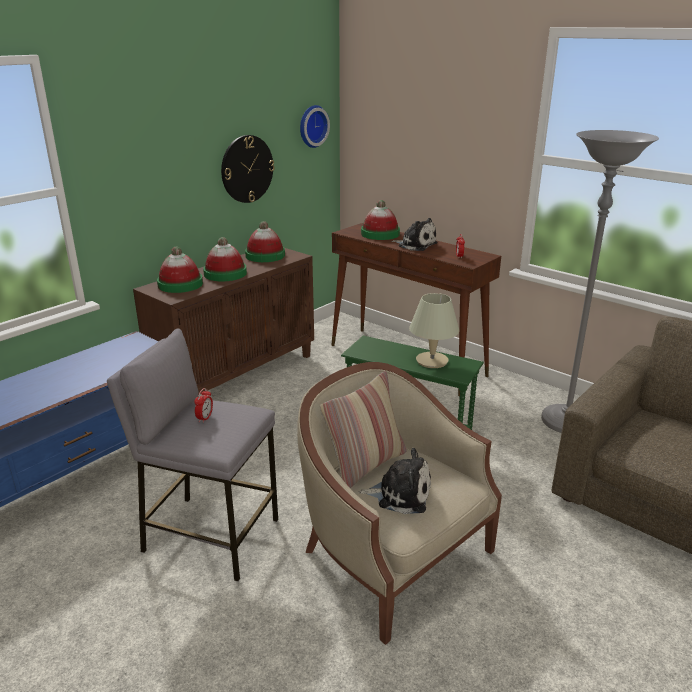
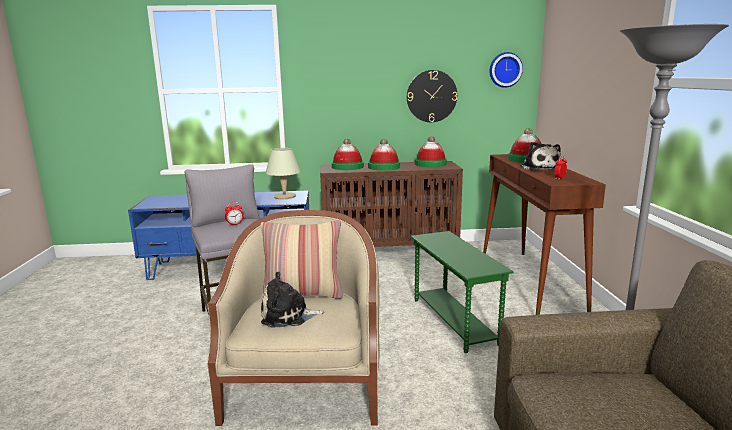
camera: 45 degrees right, 10 degrees down
plush toy [359,448,431,514] -> plush toy turned 120 degrees clockwise [261,271,326,328]
beige table lamp [409,293,459,368] -> beige table lamp moved to [266,148,301,199]

